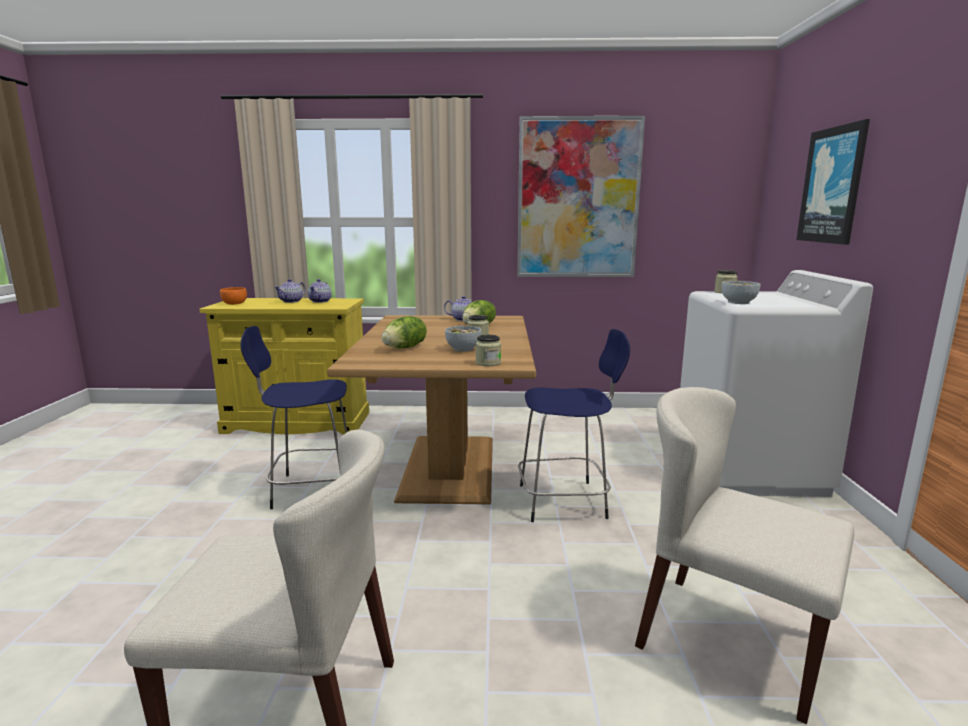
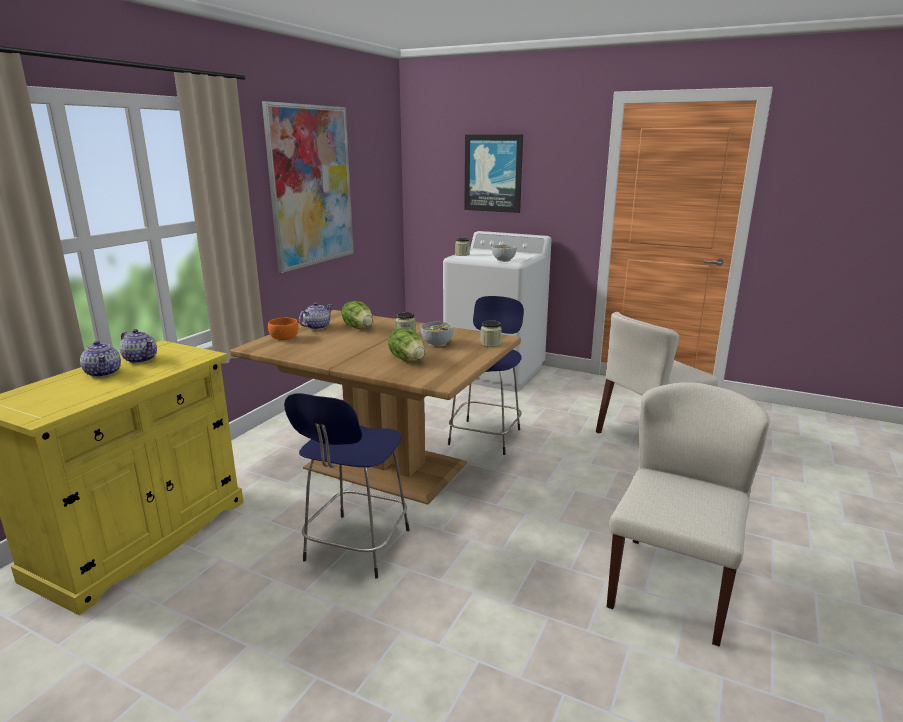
camera: 65 degrees left, 5 degrees up
orange bowl [220,287,247,305] -> orange bowl moved to [268,318,299,340]

